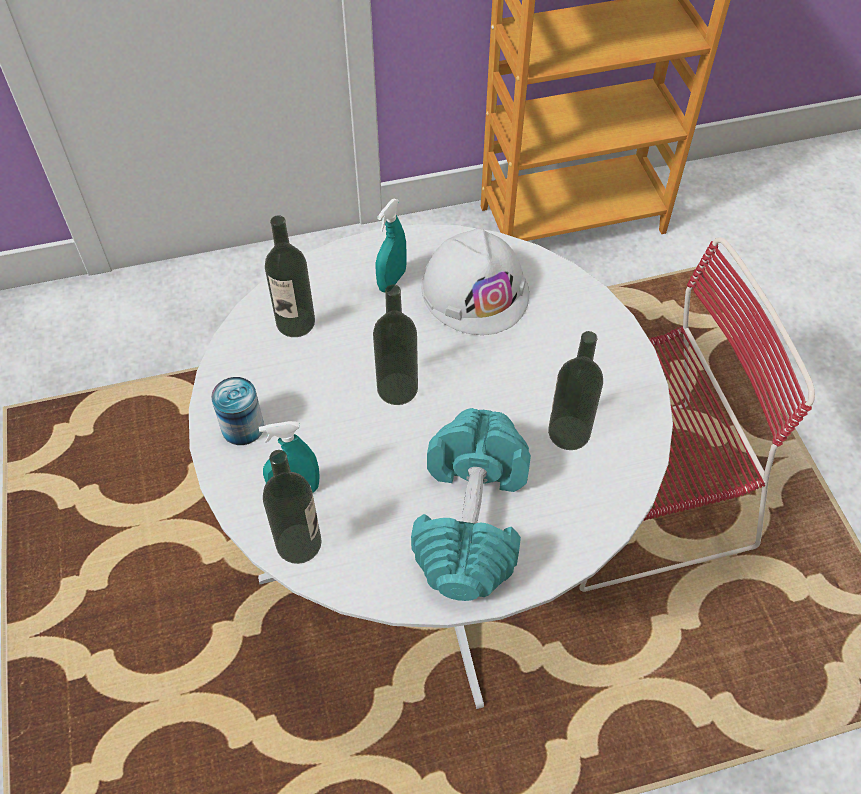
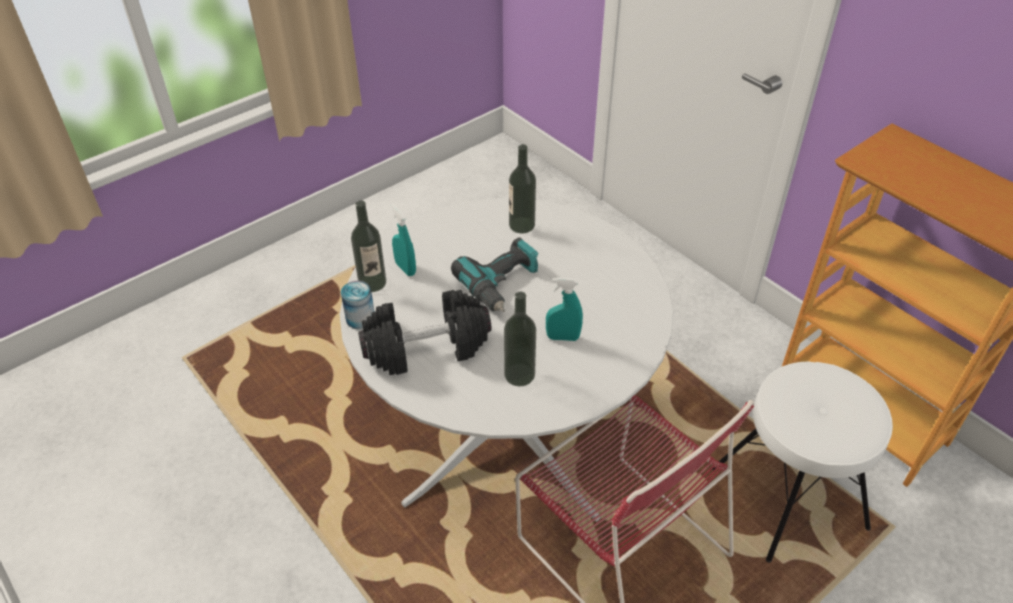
camera: 65 degrees right, 10 degrees down
can [211,377,264,445] -> can moved to [341,281,374,329]
bottle [373,284,418,405] -> power drill [451,237,538,312]
turquoise spray bottle [375,199,407,292] -> turquoise spray bottle moved to [546,278,583,341]
turquoise dumbbell [411,408,531,601] -> black dumbbell [358,290,492,375]
white hard hat [422,229,529,335] -> none
none -> white stool [713,361,893,563]

